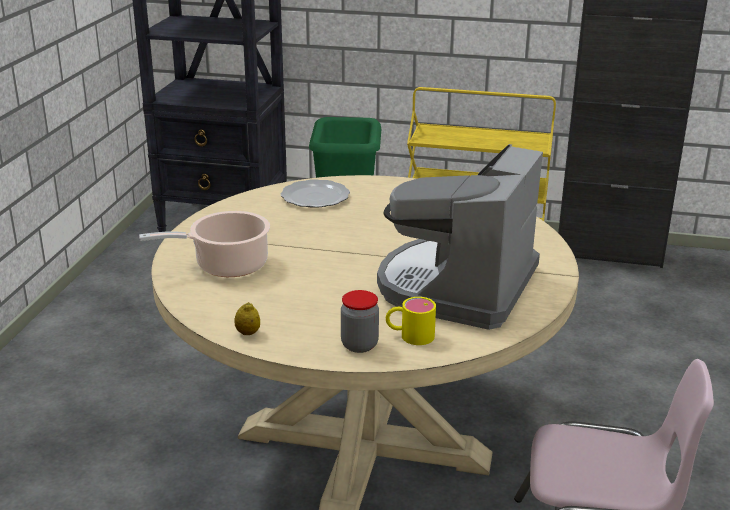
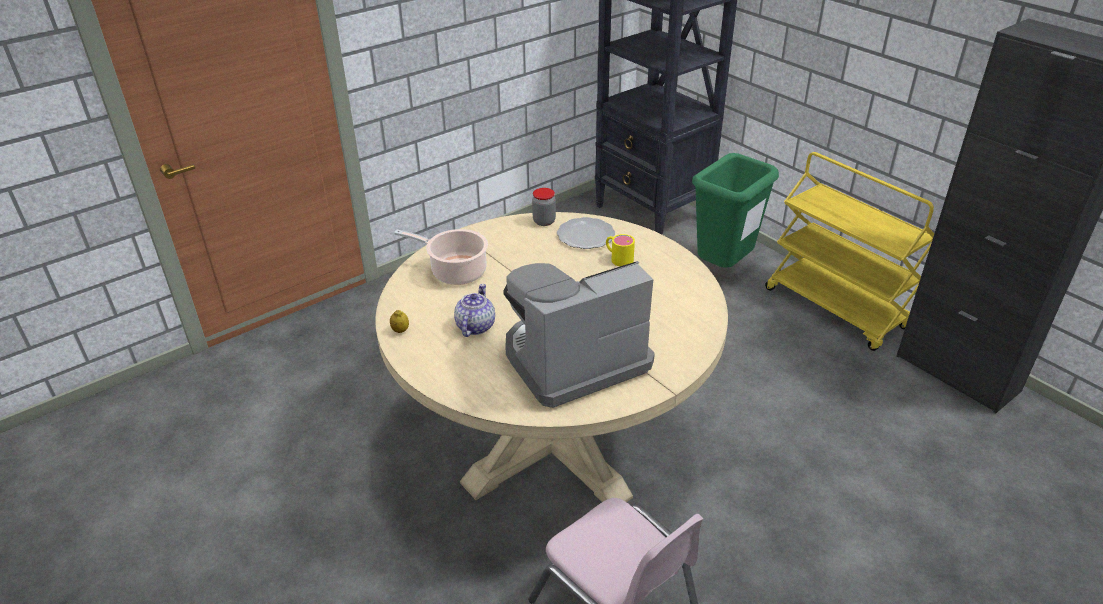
camera: 40 degrees right, 10 degrees up
jar [341,290,379,353] -> jar moved to [532,188,556,226]
yellow mug [386,297,436,345] -> yellow mug moved to [606,234,635,266]
none -> teapot [454,284,495,337]

